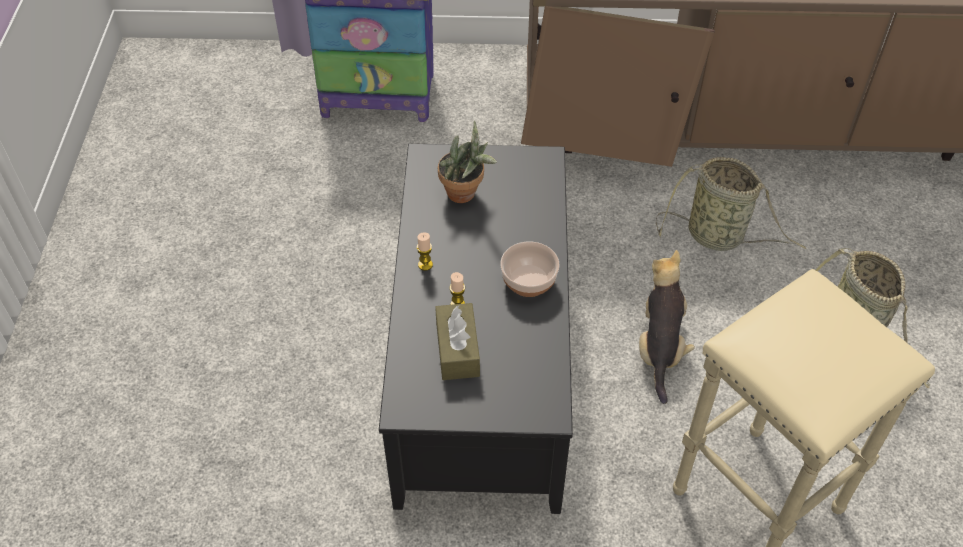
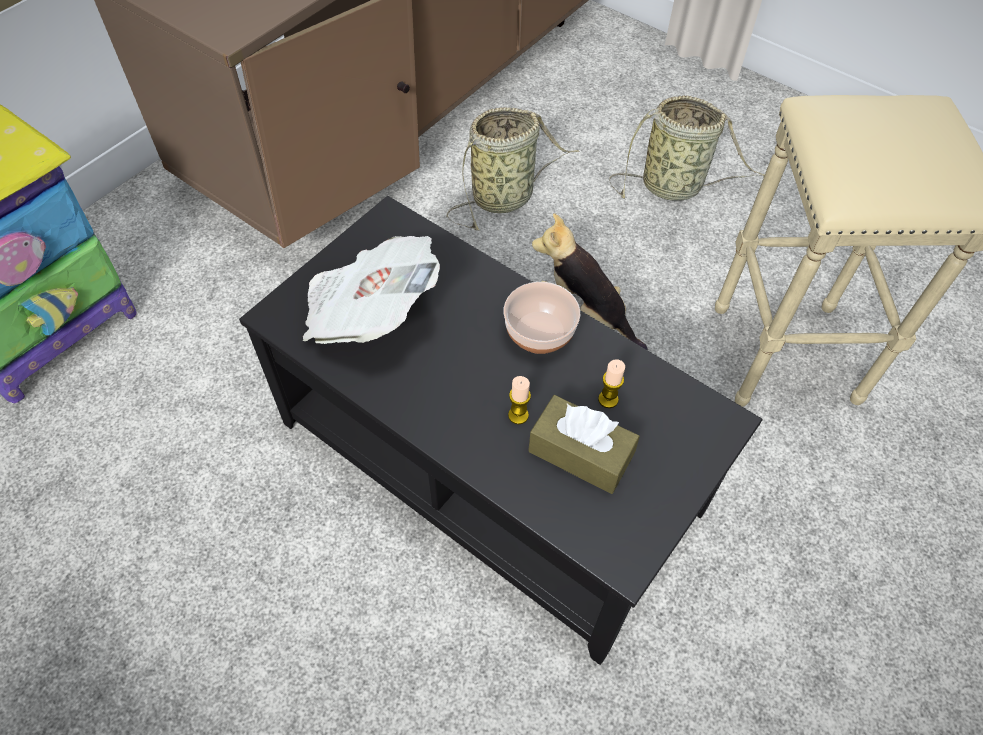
camera: 55 degrees left, 5 degrees up
candle [417,232,433,271] -> candle moved to [598,359,625,408]
potted plant [438,121,497,203] -> newspaper [303,236,440,344]

